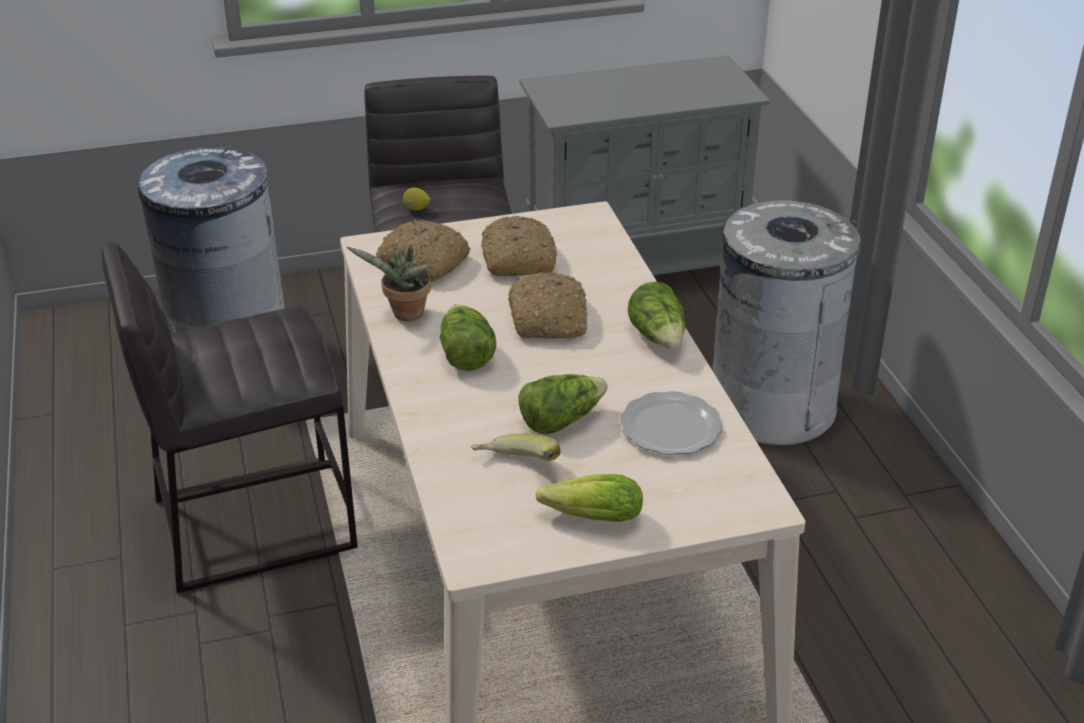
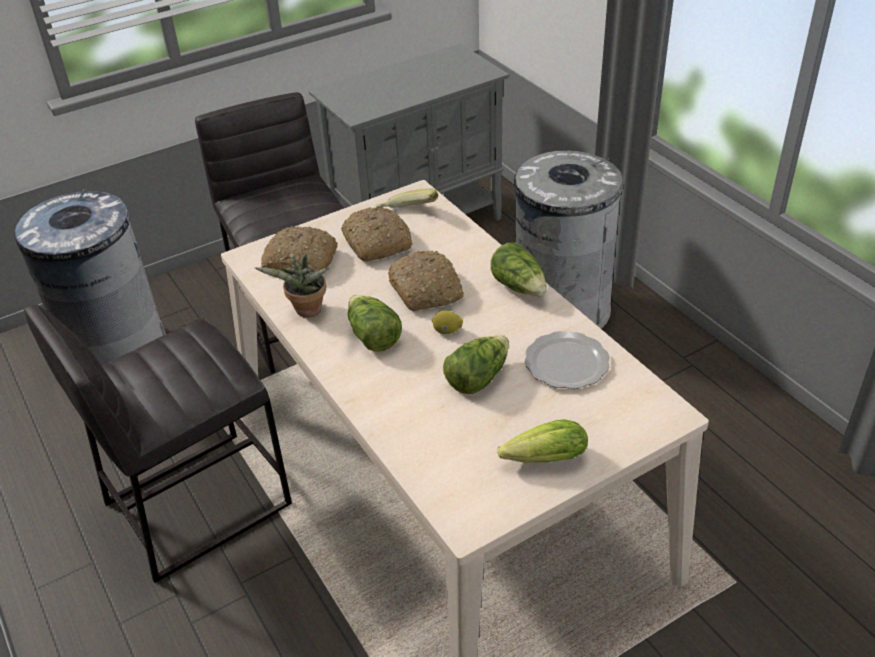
camera: 15 degrees left, 5 degrees up
lemon [403,188,431,211] -> lemon moved to [432,311,463,334]
banana [471,434,560,461] -> banana moved to [376,188,438,208]

